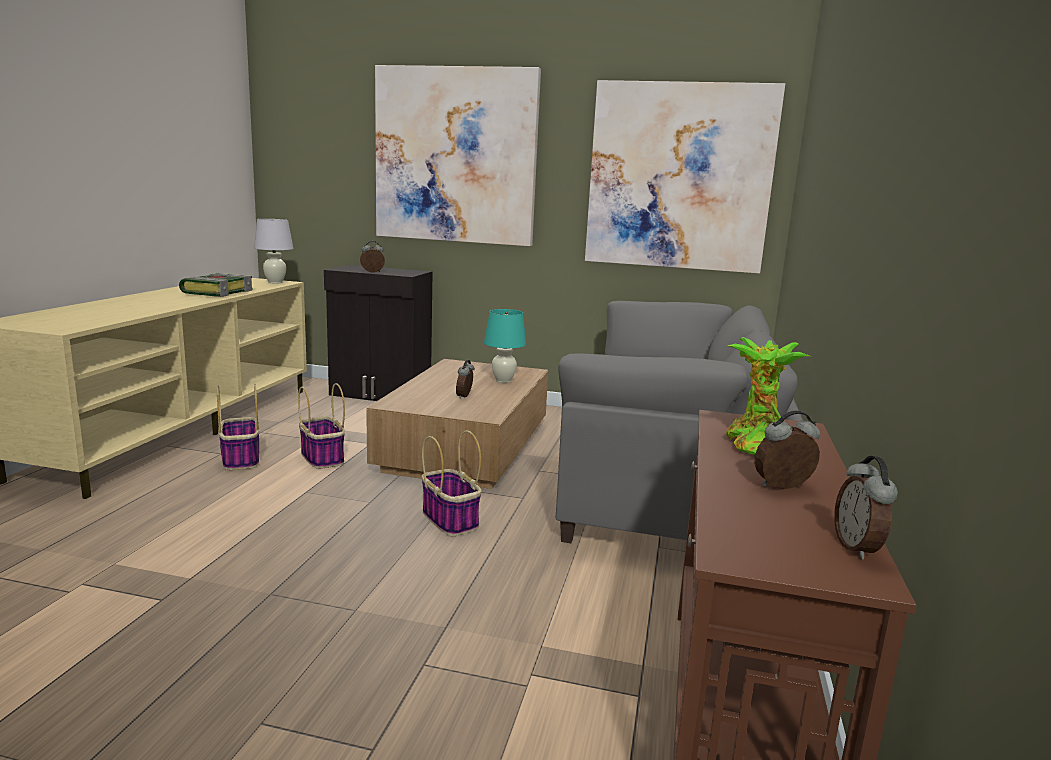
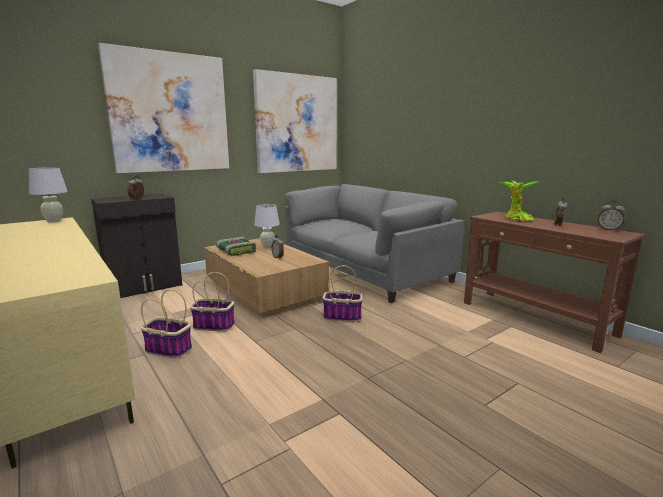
camera: 50 degrees left, 0 degrees up
book [179,273,253,297] -> book moved to [216,237,256,256]
turquoise table lamp [484,309,526,383] -> white table lamp [254,204,280,248]

